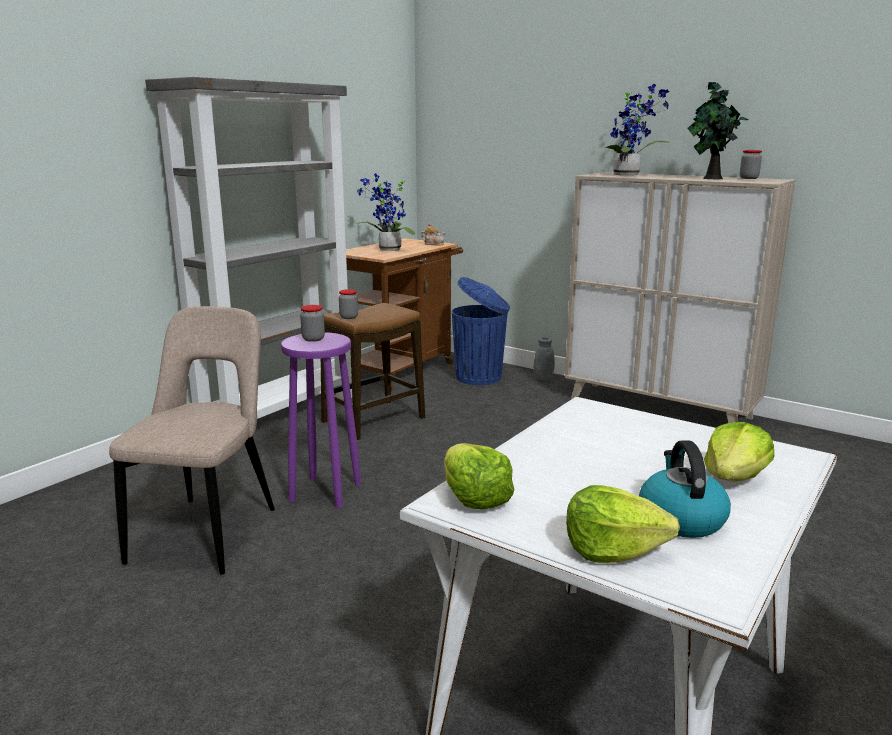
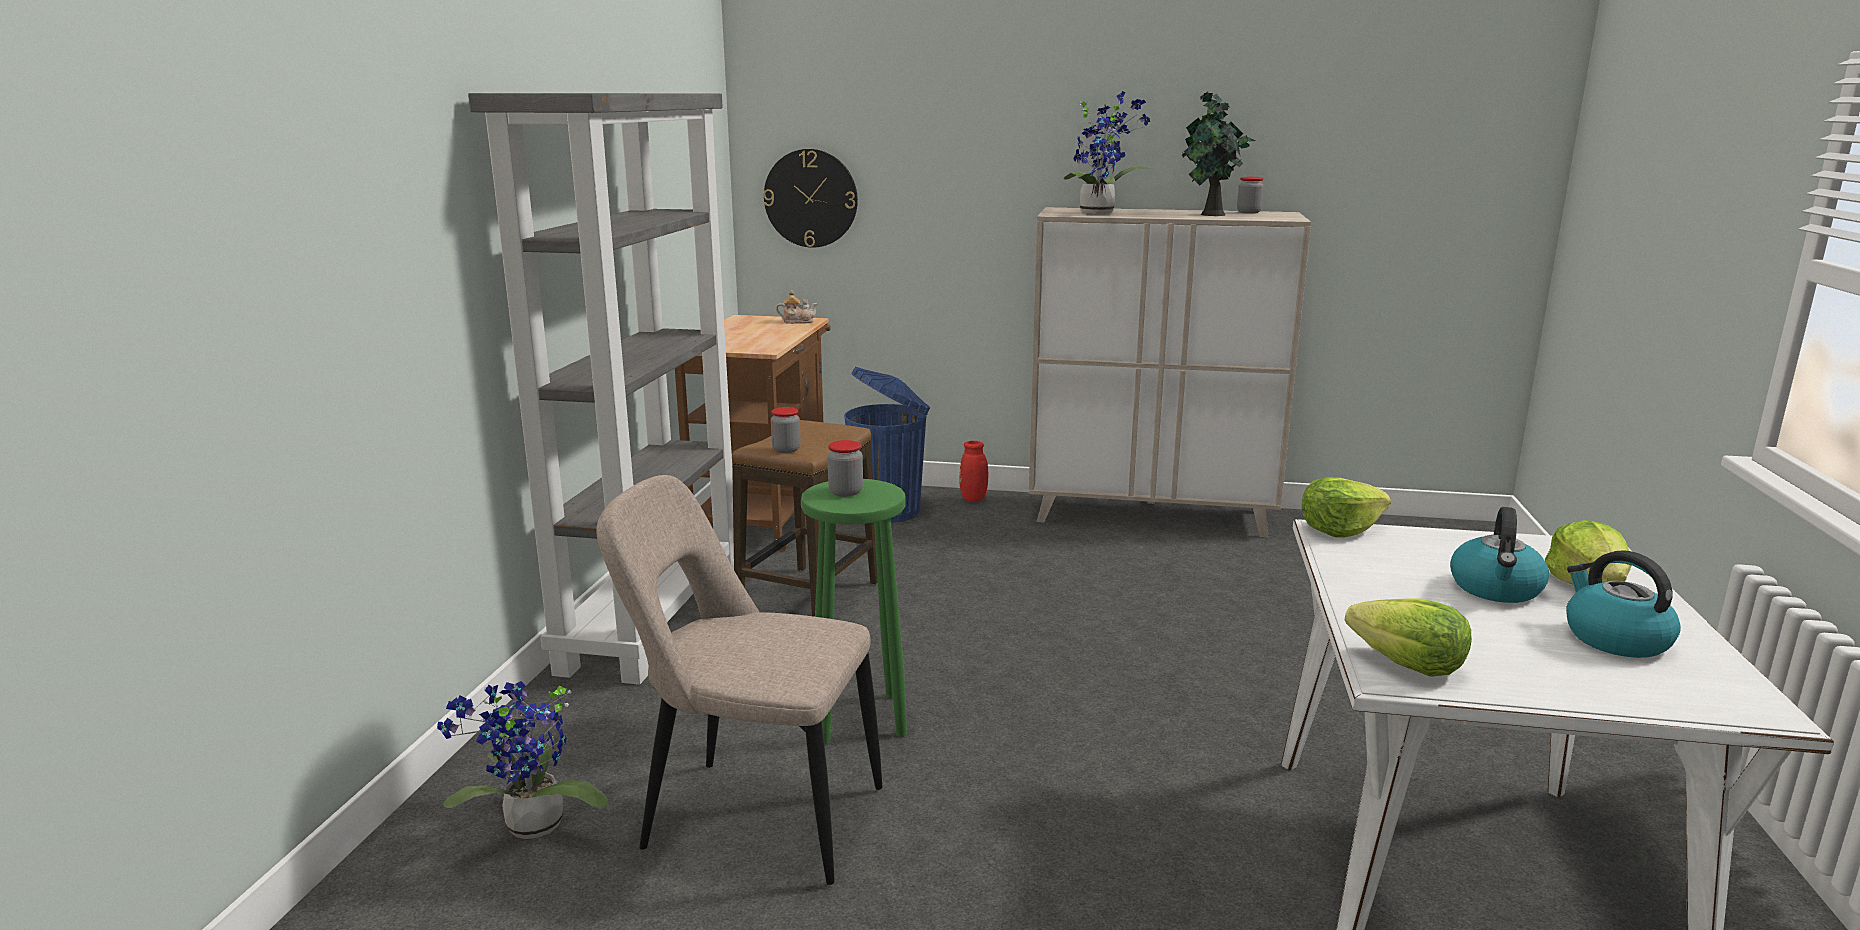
camera: 25 degrees left, 0 degrees up
beige chair [109,306,275,575] -> beige chair turned 60 degrees counterclockwise [596,475,882,885]
purple stool [281,332,361,509] -> green stool [801,479,907,744]
potted plant [356,173,415,251] -> potted plant moved to [437,681,608,839]
grey vase [534,337,555,380] -> red vase [959,441,988,502]
lettuce [566,485,680,563] -> lettuce moved to [1302,478,1391,538]
none -> wall clock [763,149,858,248]
none -> kettle [1450,507,1549,603]

